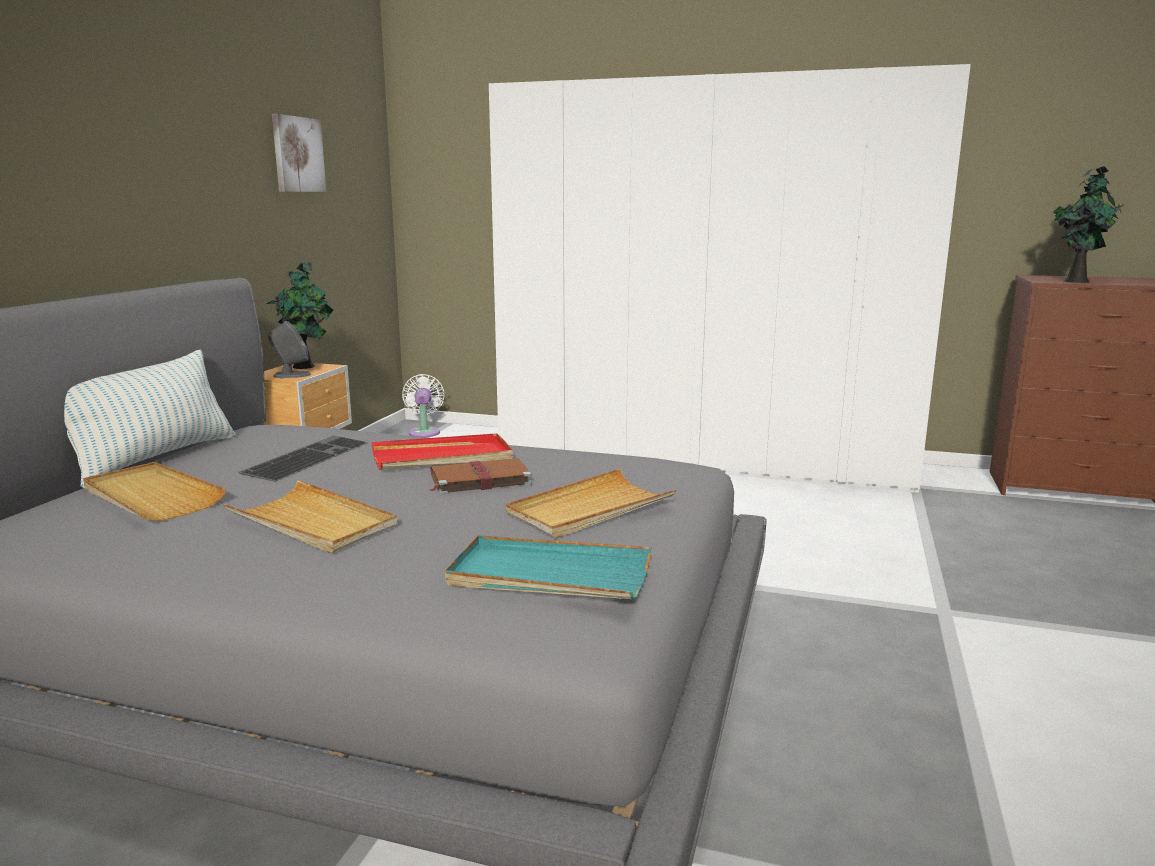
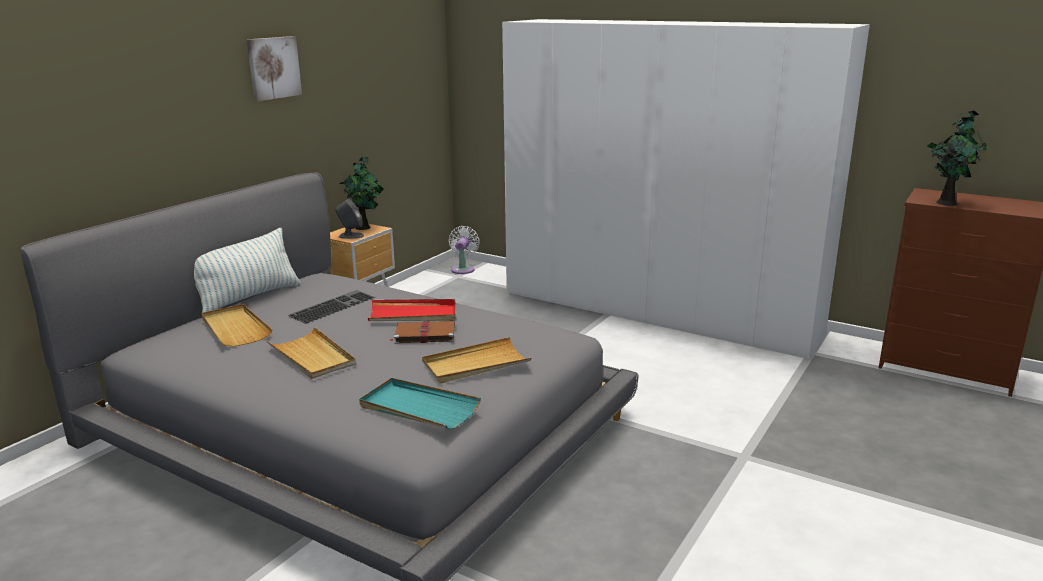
camera: 15 degrees right, 5 degrees up
picture [272,114,326,192] -> picture moved to [247,36,302,101]

